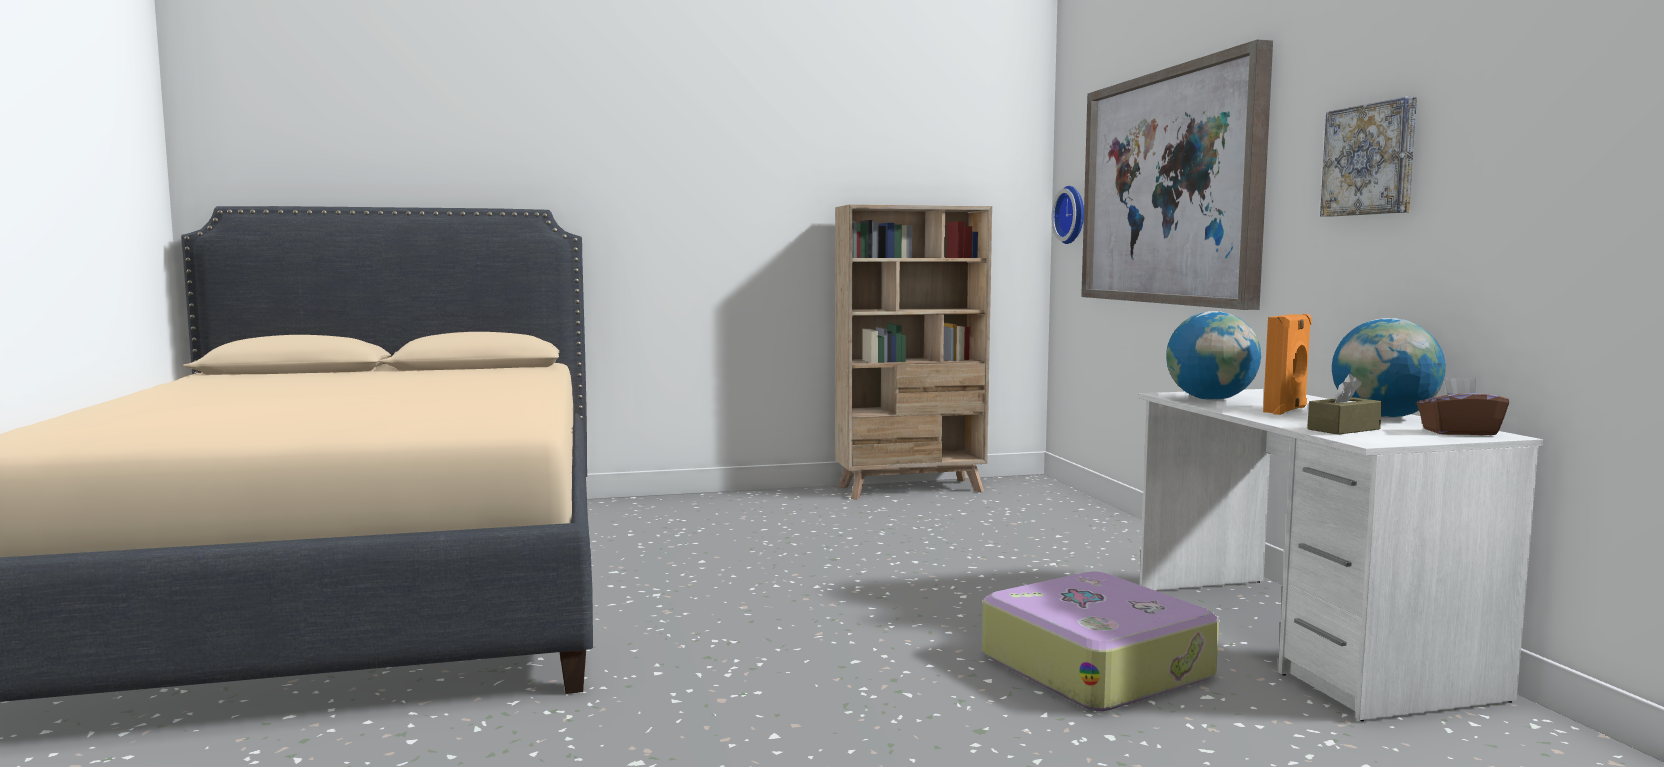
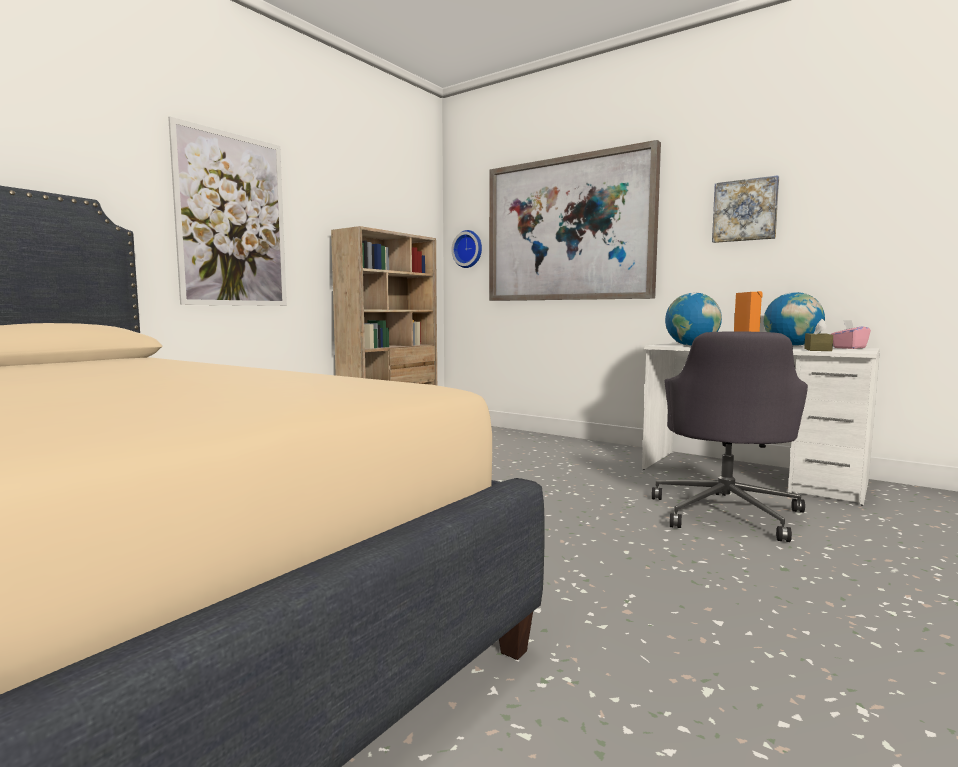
camera: 40 degrees left, 0 degrees up
suitcase [982,572,1219,711] -> grey office chair [652,331,808,542]
brown tissue box [1417,378,1509,435] -> pink tissue box [831,320,871,349]
none -> picture [168,117,287,306]

